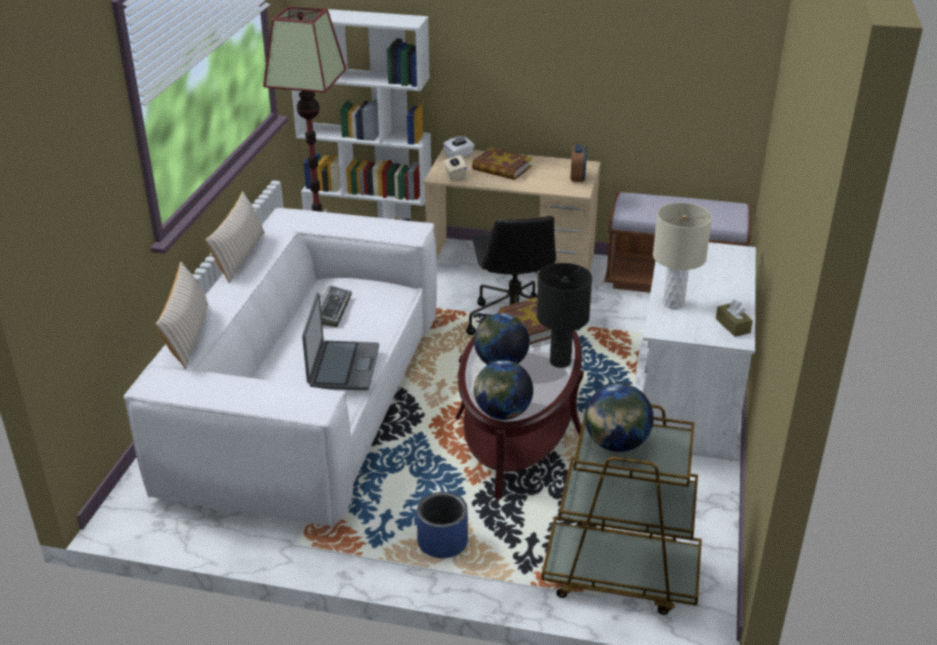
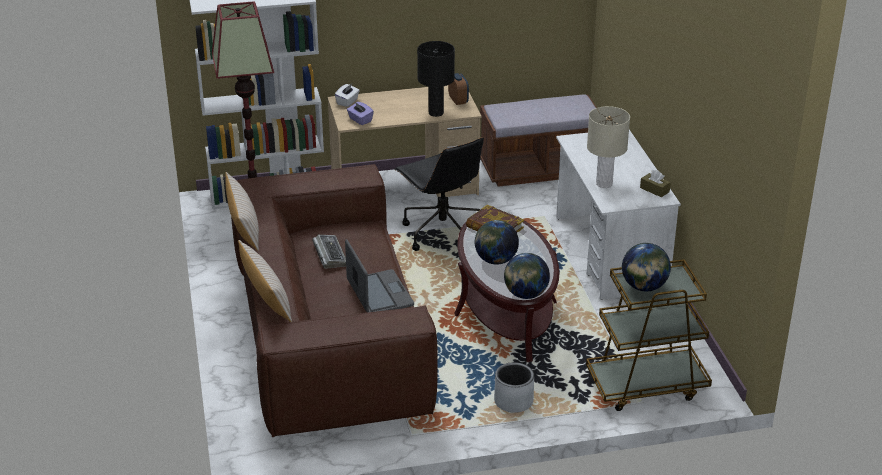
camera: 25 degrees left, 0 degrees up
white sofa [123,208,437,528] -> brown sofa [231,164,438,437]
blue planter [417,492,468,558] -> grey planter [494,362,534,413]
beige tissue box [444,155,467,181] -> purple tissue box [347,102,374,125]
book [472,147,532,180] -> none
black table lamp [537,263,592,368] -> black table lamp moved to [417,41,455,117]

